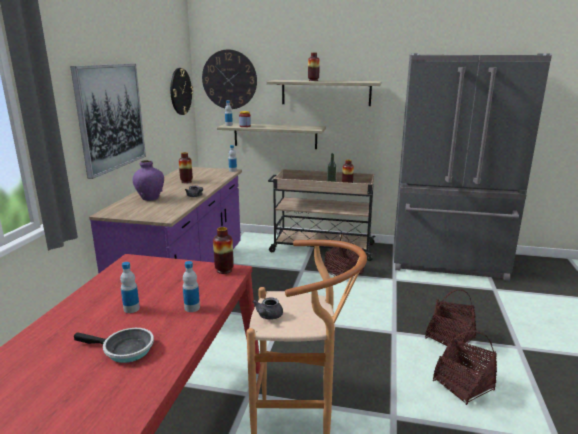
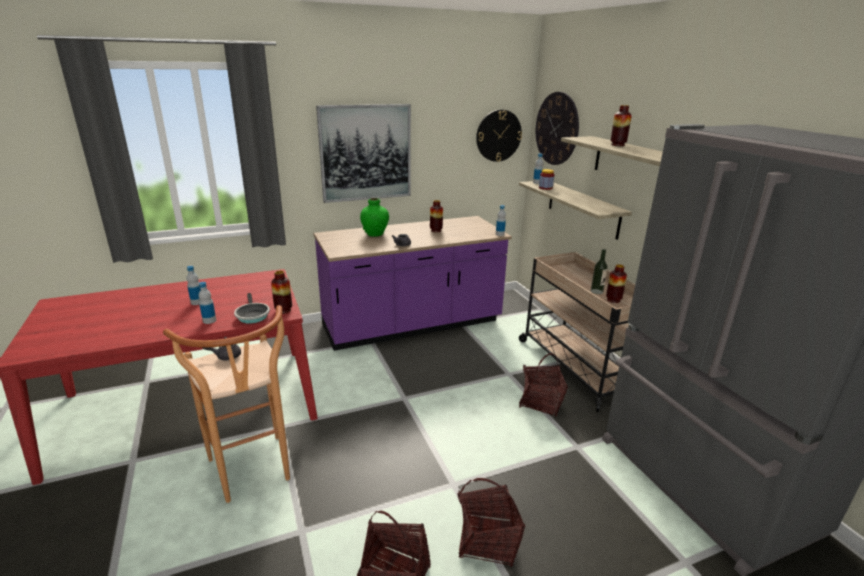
camera: 55 degrees right, 5 degrees up
frying pan [74,328,154,363] -> frying pan moved to [234,293,270,324]
purple vase [133,160,164,201] -> green vase [360,198,389,237]

